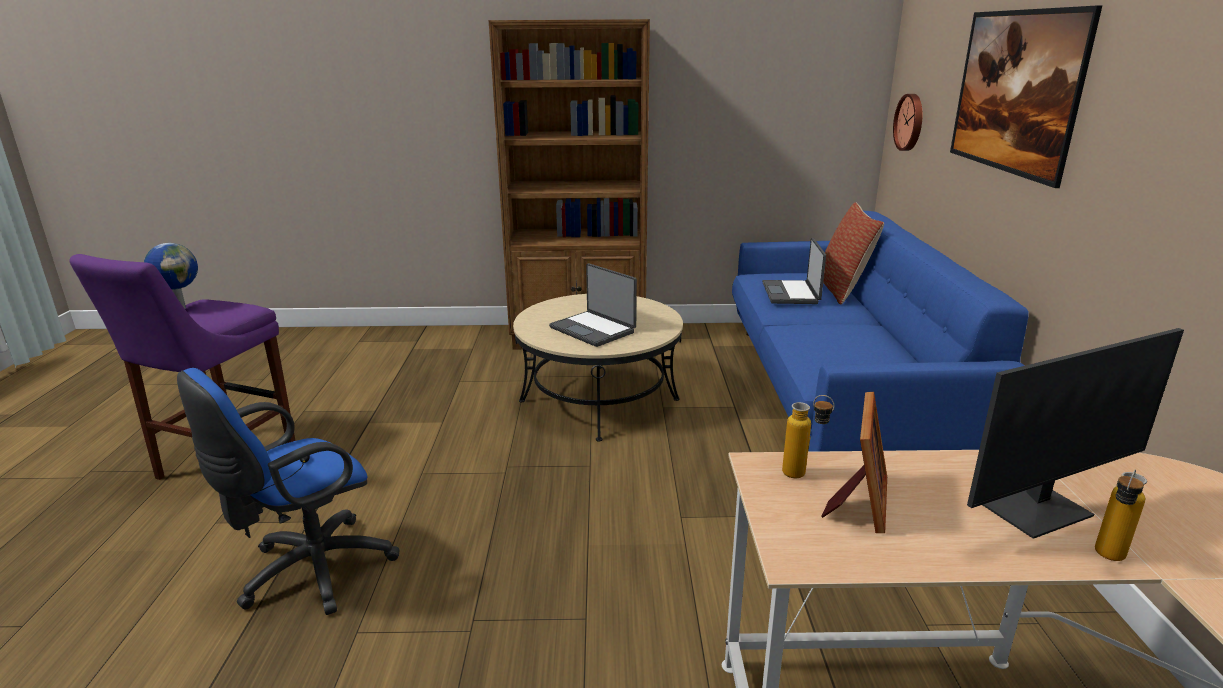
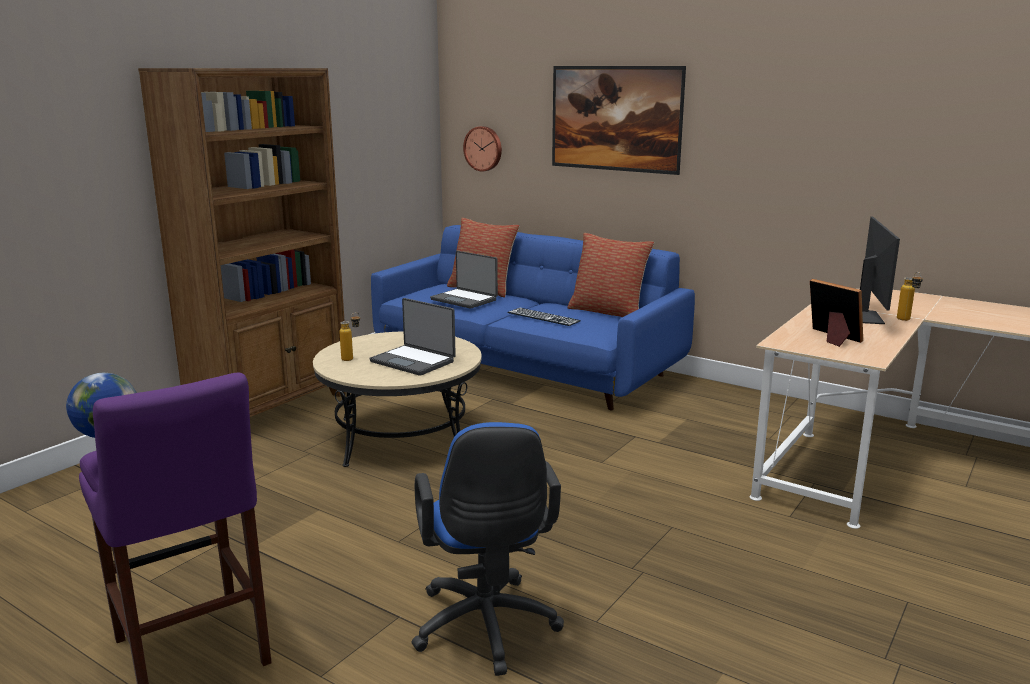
camera: 55 degrees left, 5 degrees down
laptop [549,263,637,347] -> laptop turned 45 degrees clockwise [369,298,456,376]
bottle [782,395,834,478] -> bottle moved to [339,313,360,361]
none -> keyboard [508,308,581,326]
none -> pillow [567,233,654,317]

